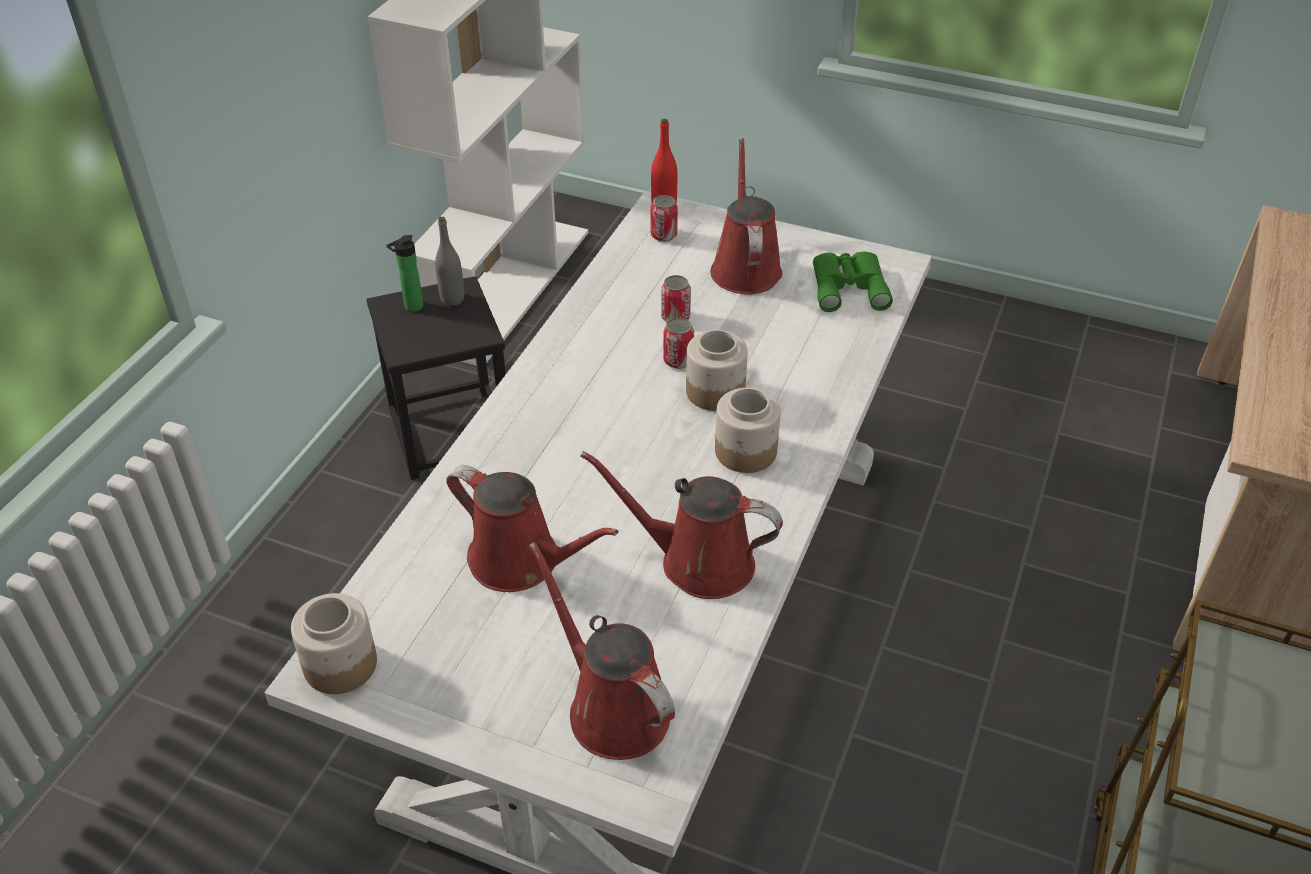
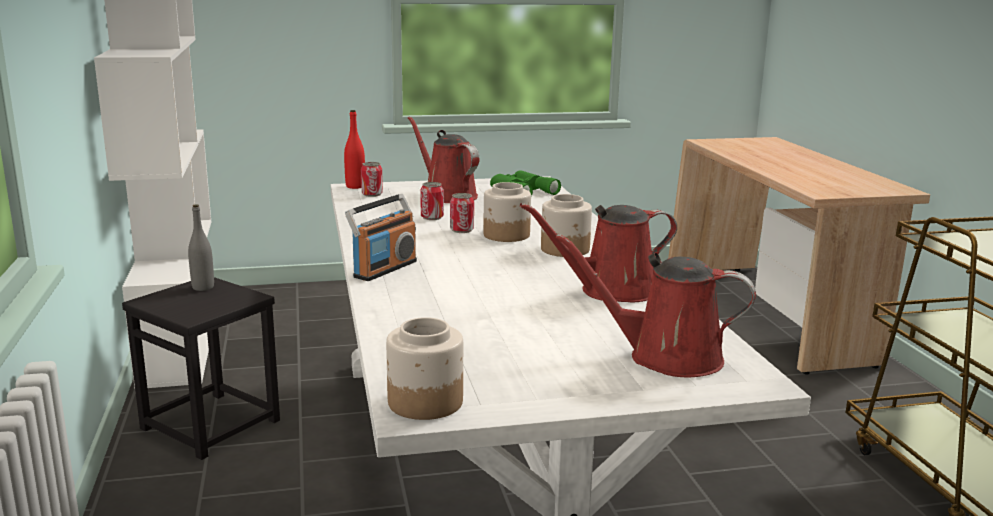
camera: 35 degrees left, 25 degrees down
bottle [386,235,423,312] -> none
red watering can [446,465,618,592] -> none
none -> radio [345,194,417,281]

